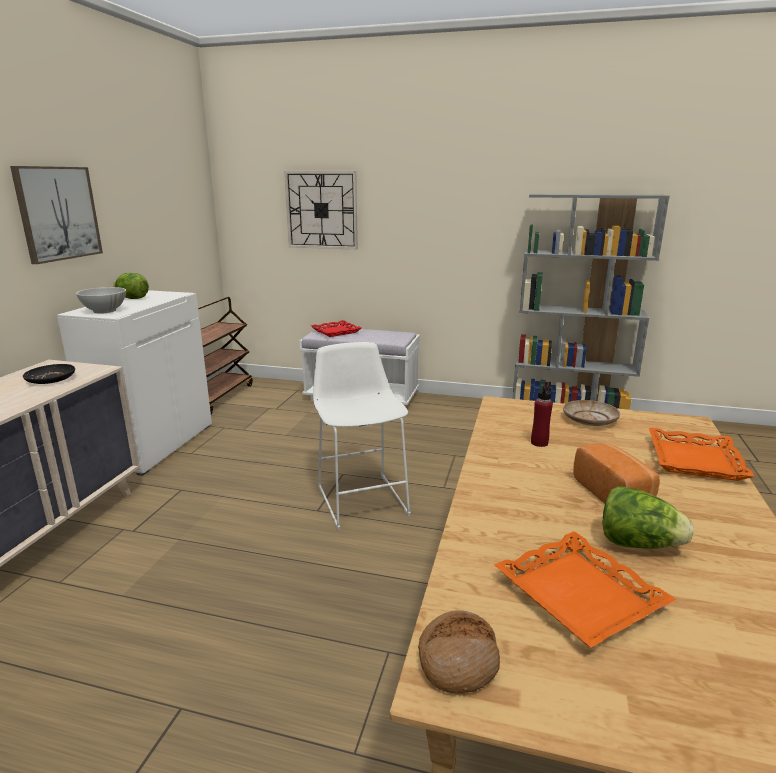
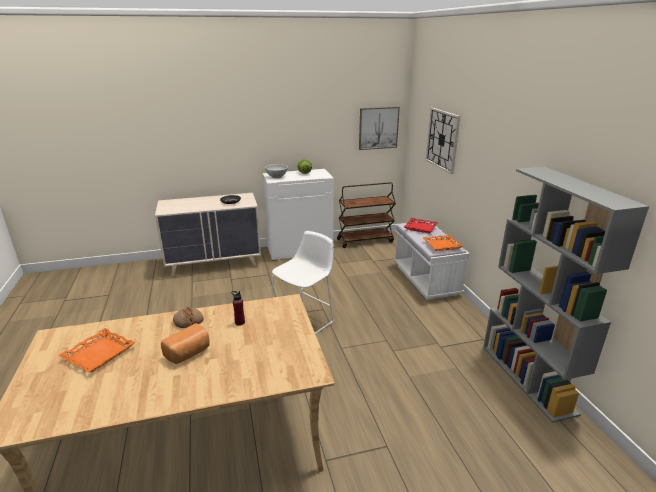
camera: 60 degrees right, 5 degrees up
picture [10,166,103,264] -> picture moved to [359,107,400,150]
bread [418,610,500,693] -> bread moved to [173,307,204,328]
beige plate [563,400,620,426] -> none
lettuce [602,486,694,549] -> none
orange tray [649,428,755,481] -> orange tray moved to [423,235,463,251]

